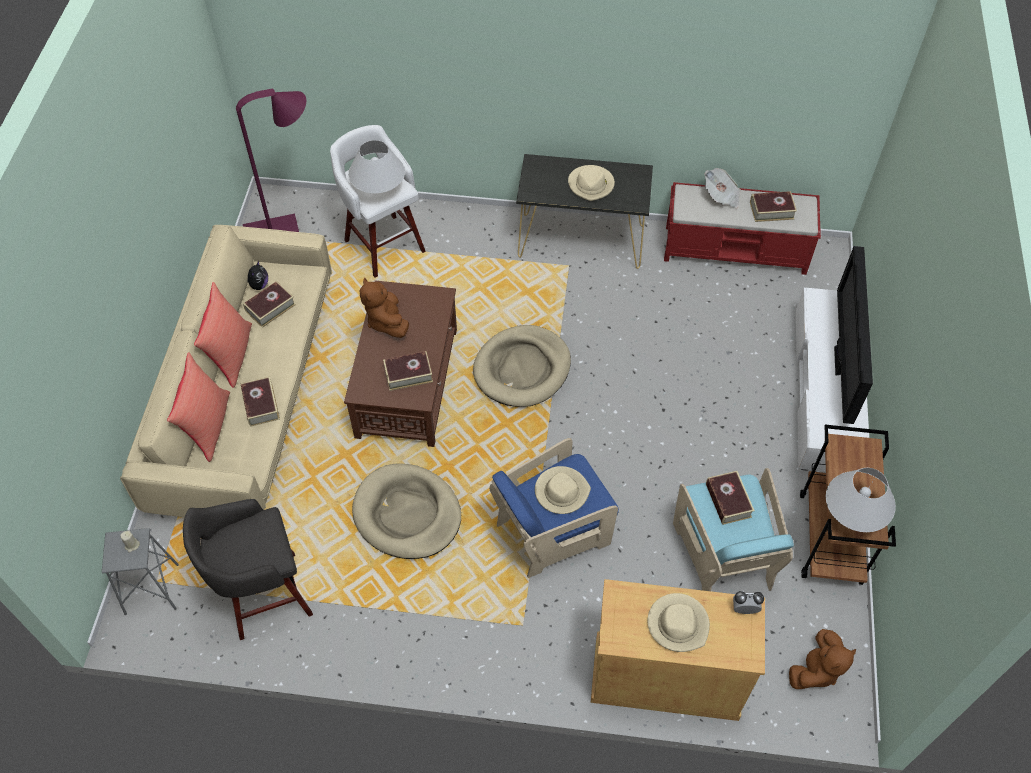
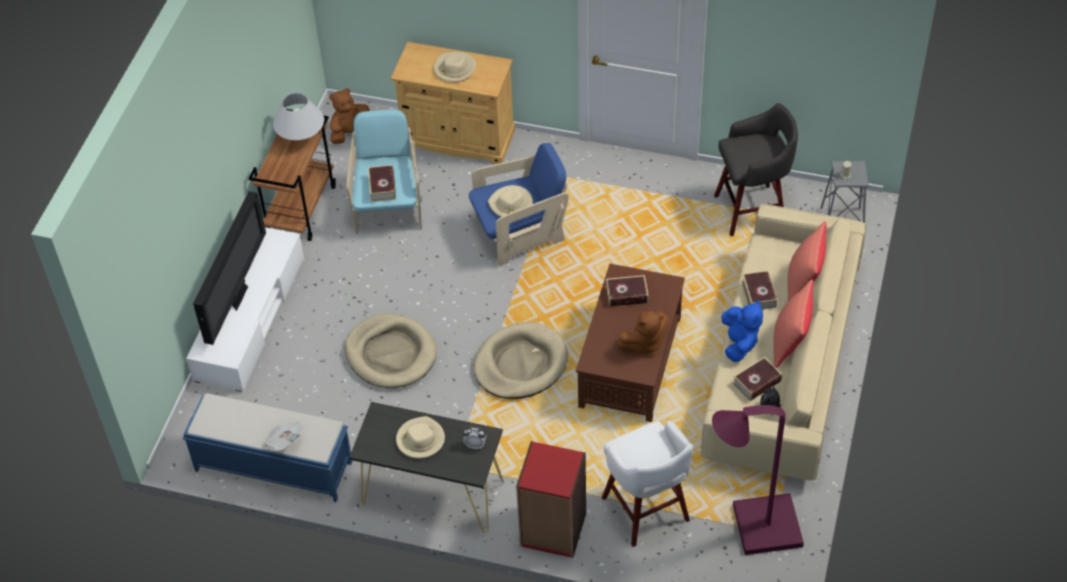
camera: 170 degrees left, 5 degrees down
white table lamp [348,140,405,193] -> none
beige dog bed [352,463,461,559] -> beige dog bed moved to [345,313,437,388]
brown plush toy [360,278,409,338] -> brown plush toy turned 75 degrees clockwise [617,311,669,356]
red bench [664,182,821,275] -> blue bench [183,393,353,502]
alarm clock [733,591,764,614] -> alarm clock moved to [463,427,487,449]
book [750,191,797,222] -> none
none -> red bookcase [516,441,586,558]
none -> blue plush toy [722,299,763,362]

